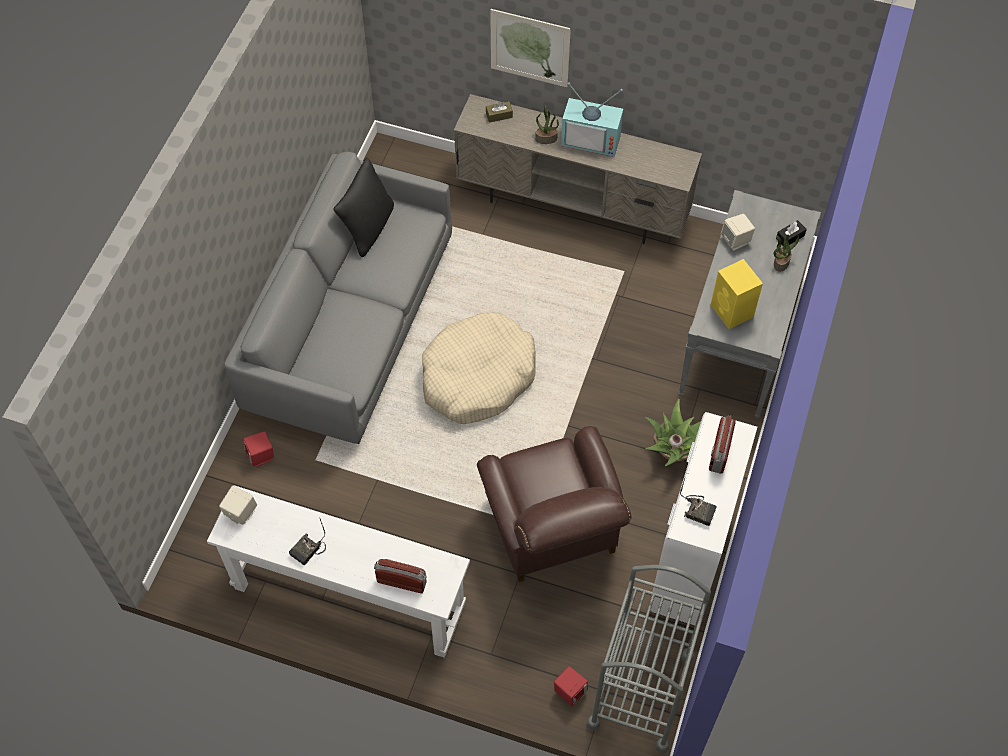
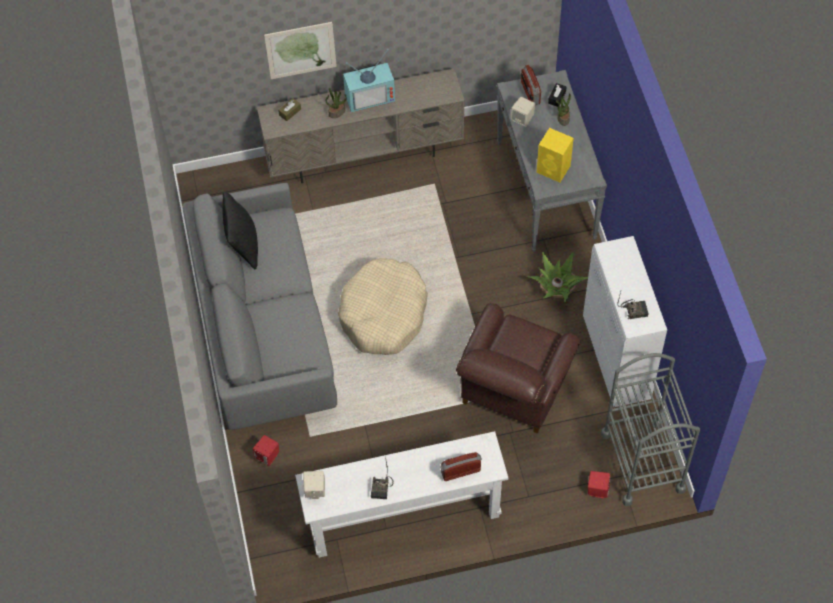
camera: 30 degrees left, 0 degrees up
brown armchair [477,426,632,582] -> brown armchair turned 75 degrees clockwise [456,303,580,434]
radio [709,415,736,474] -> radio moved to [521,65,541,105]

